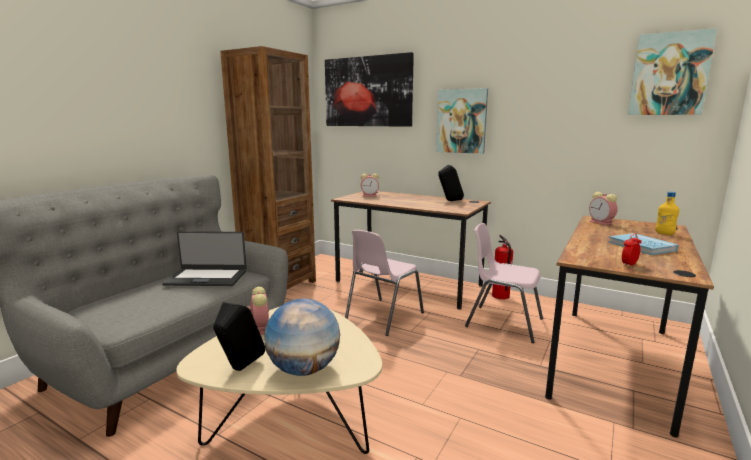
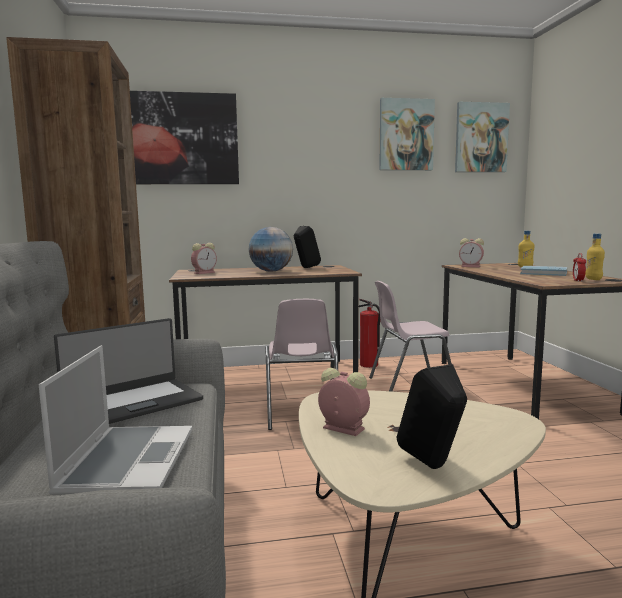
camera: 40 degrees left, 5 degrees down
globe [264,299,340,376] -> globe moved to [249,227,293,272]
picture [436,88,488,154] -> picture moved to [379,98,435,170]
none -> laptop [38,345,192,495]
none -> yellow bottle [585,233,605,280]

